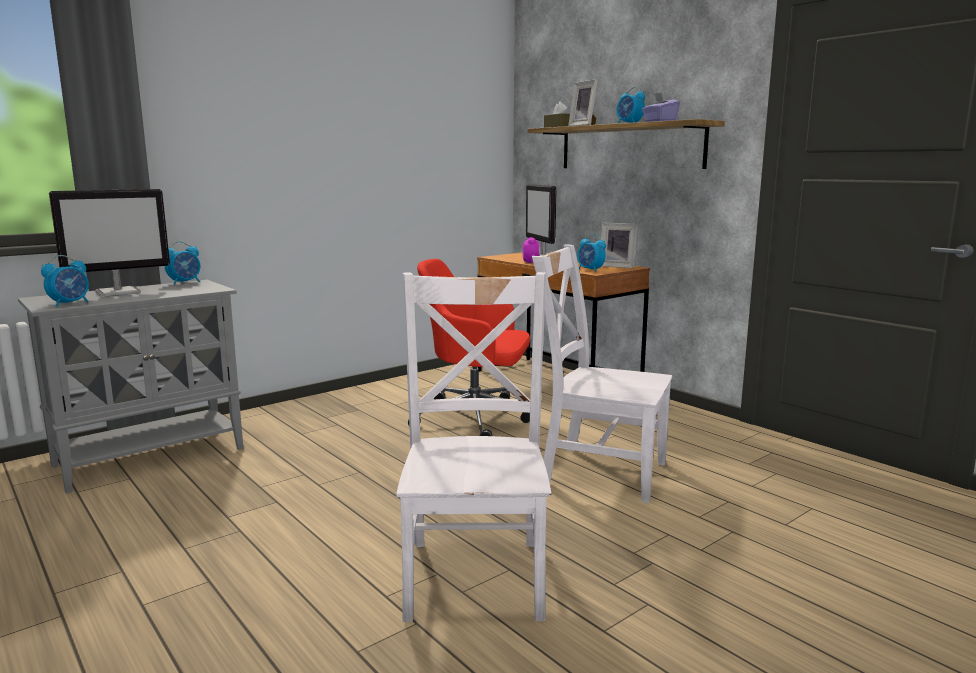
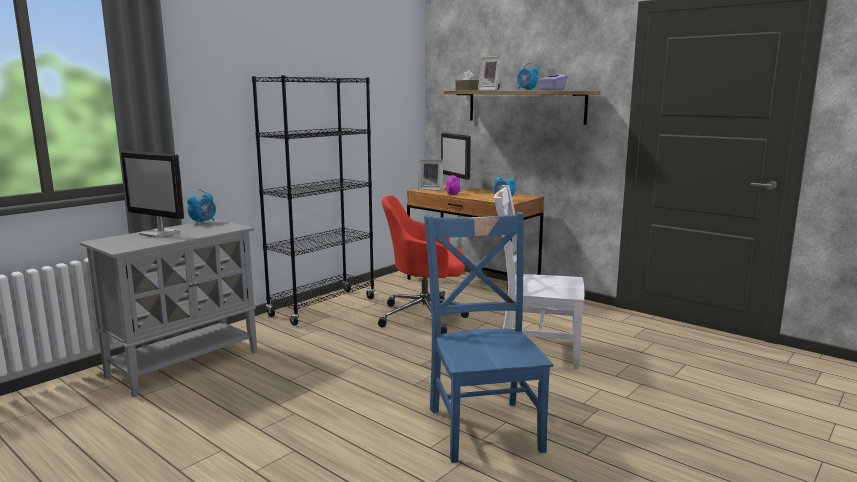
camera: 10 degrees left, 0 degrees up
alarm clock [41,255,89,307] -> none
monitor [49,189,170,297] -> monitor turned 75 degrees clockwise [121,151,184,237]
white chair [396,272,551,622] -> blue chair [424,212,553,463]
picture frame [601,223,638,268] -> picture frame moved to [418,159,444,191]
none -> black bookcase [252,76,375,326]

